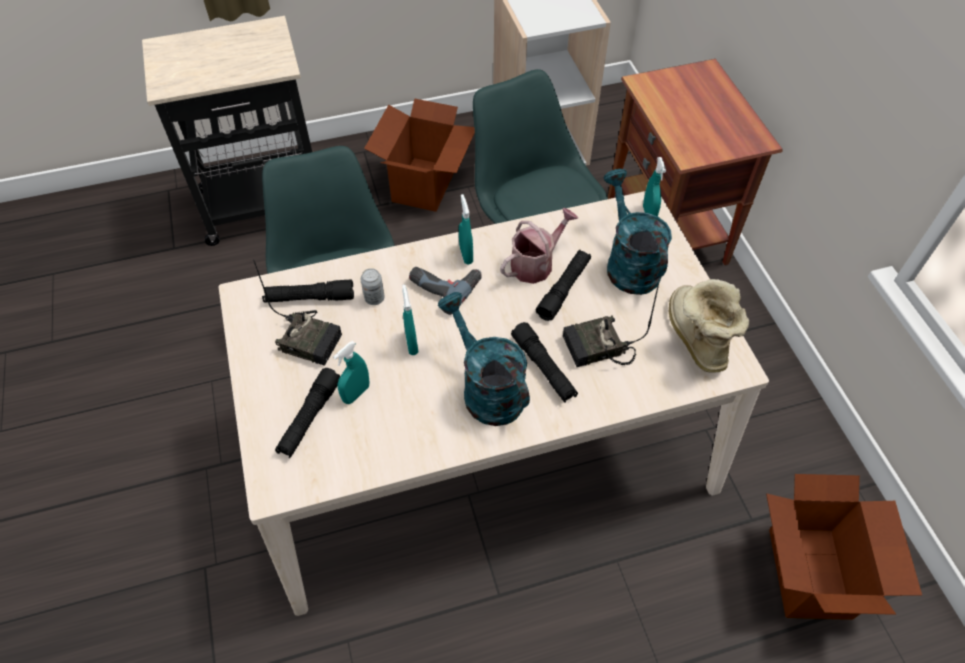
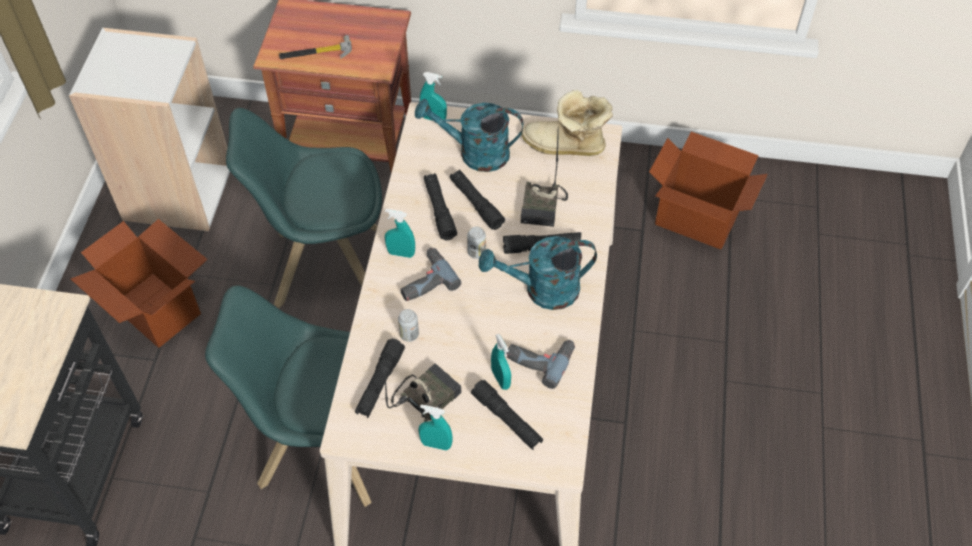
camera: 65 degrees left, 0 degrees up
turquoise spray bottle [402,284,418,355] -> turquoise spray bottle moved to [418,404,453,450]
watering can [500,208,578,284] -> black flashlight [424,173,457,240]
none -> hammer [279,35,352,59]
none -> can [467,226,486,259]
none -> power drill [506,340,575,389]

